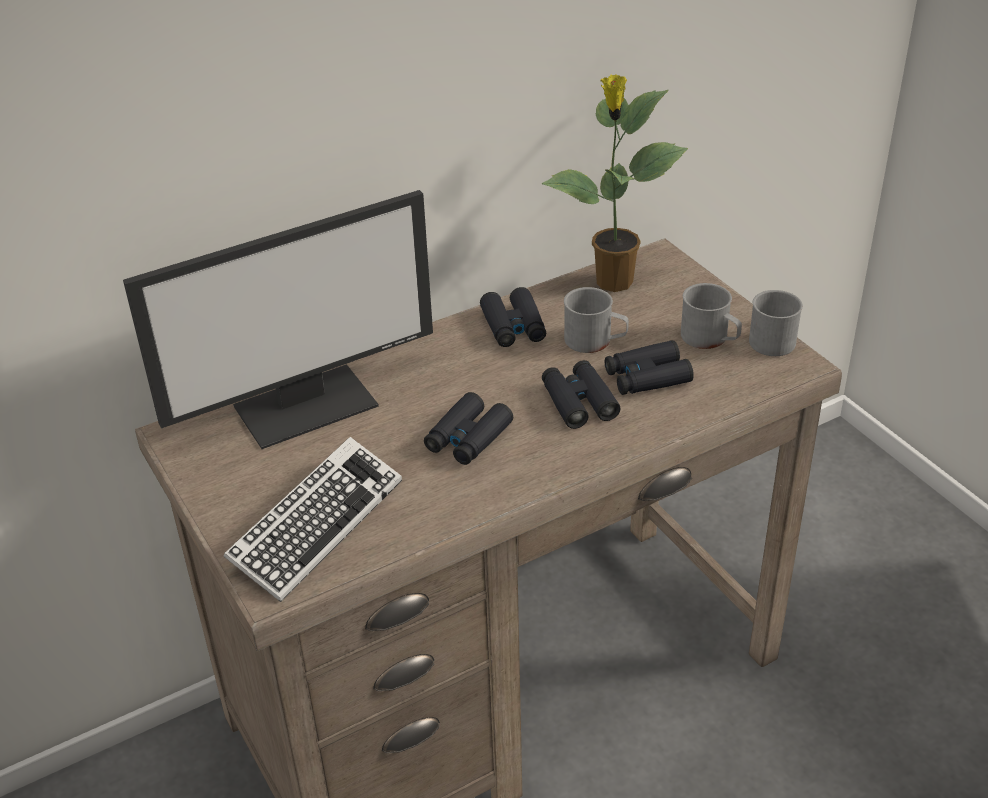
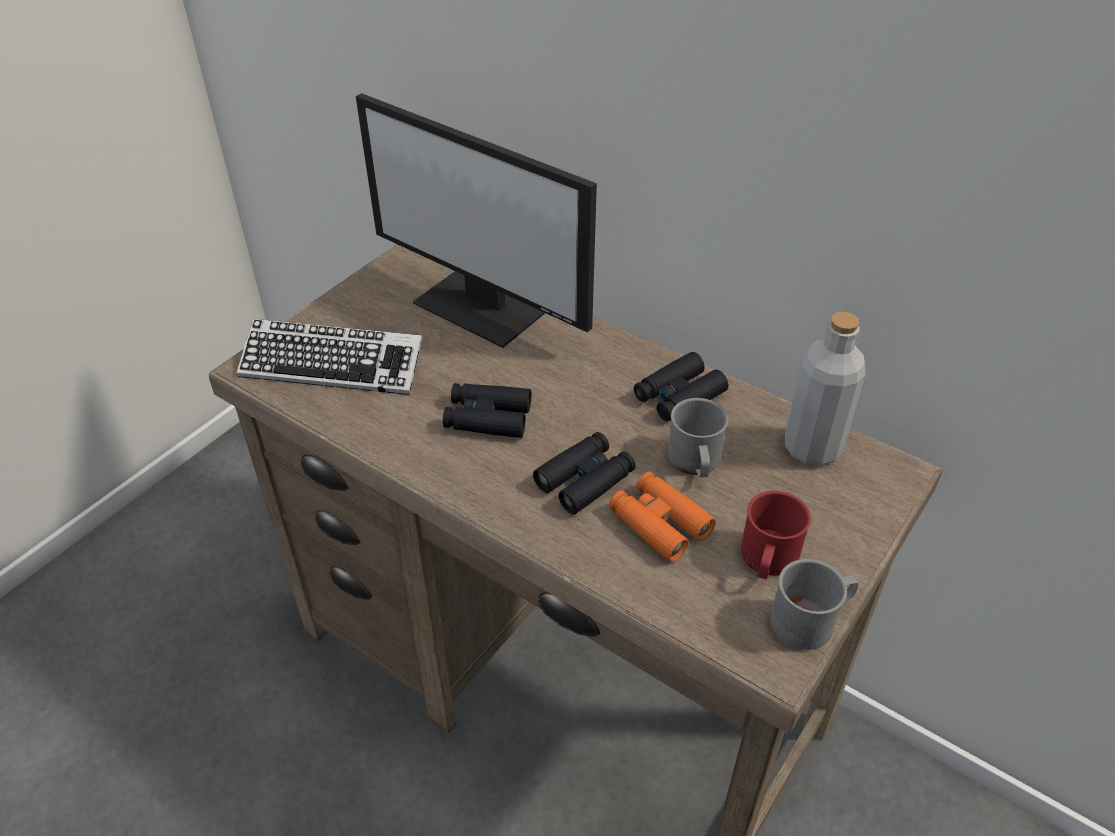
camera: 65 degrees right, 5 degrees up
potted plant [542,74,688,292] -> grey bottle [785,311,865,466]
black binoculars [605,340,694,395] -> orange binoculars [609,472,716,562]
grey mug [681,283,742,349] -> red mug [741,491,811,579]

